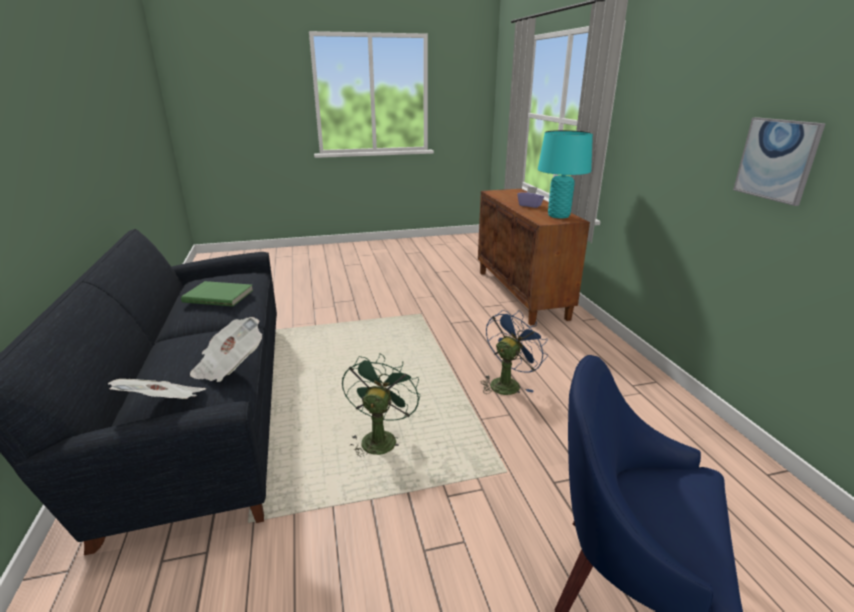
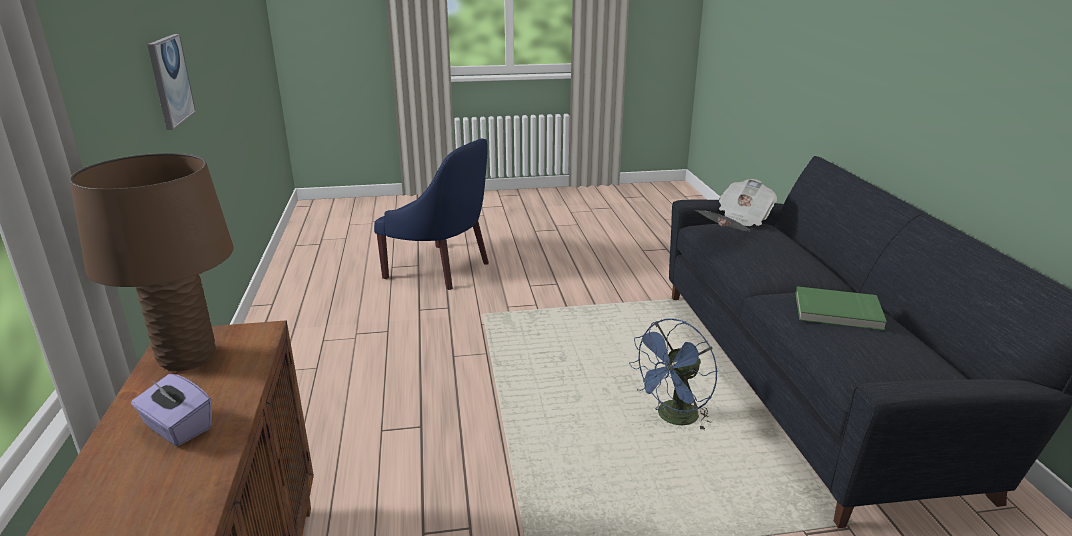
camera: 175 degrees left, 0 degrees up
green fan [342,353,420,456] -> none
blue fan [480,310,548,395] -> blue fan moved to [629,318,718,431]
turquoise table lamp [538,130,593,219] -> brown table lamp [70,153,234,372]

